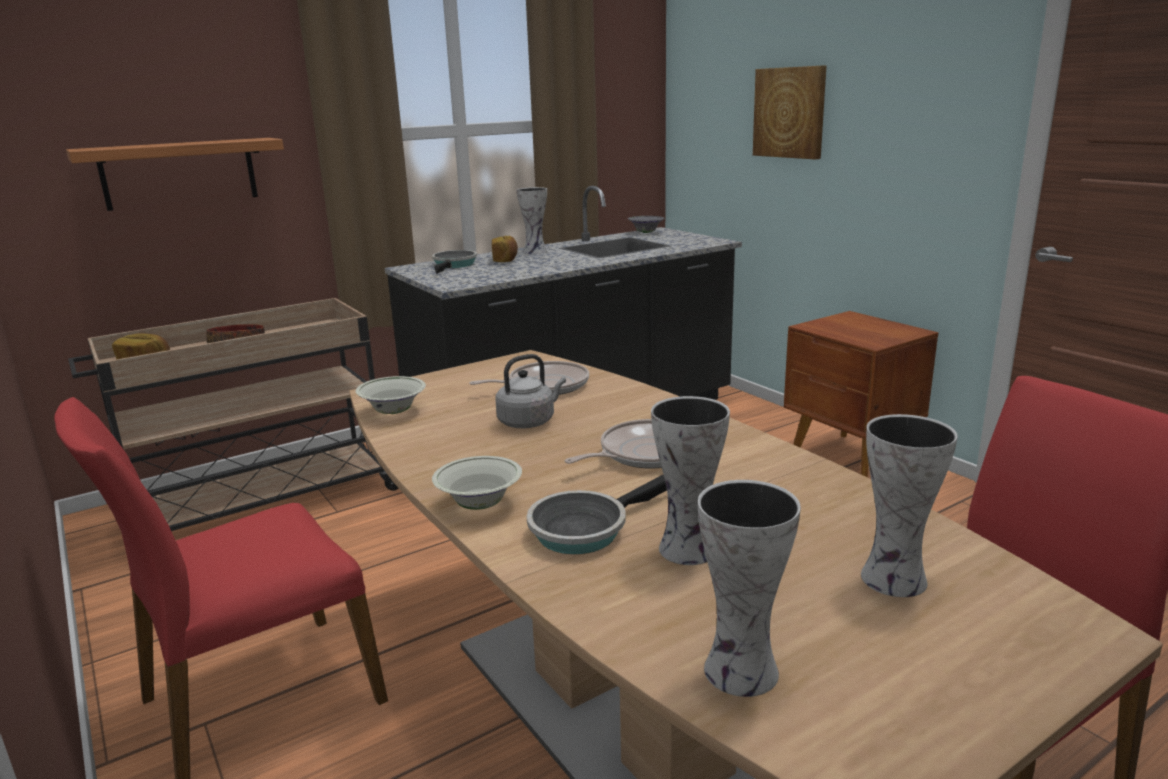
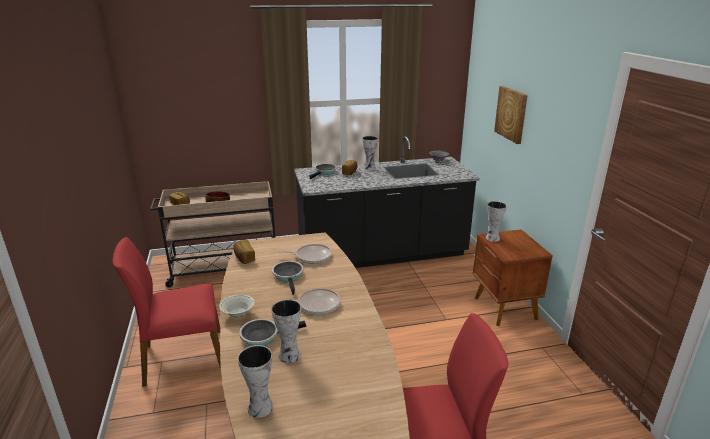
camera: 20 degrees right, 5 degrees up
shelf [66,138,284,211] -> none
white bowl [355,376,426,414] -> bread [233,240,255,264]
grey kettle [495,354,566,428] -> frying pan [272,261,303,295]
vase [861,414,958,597] -> vase moved to [485,201,507,242]

